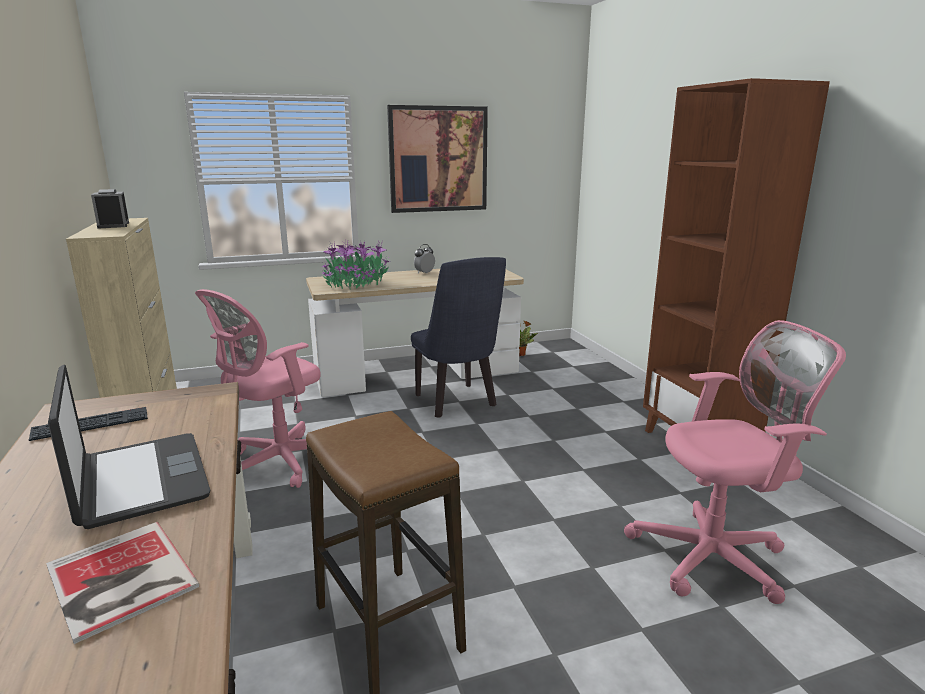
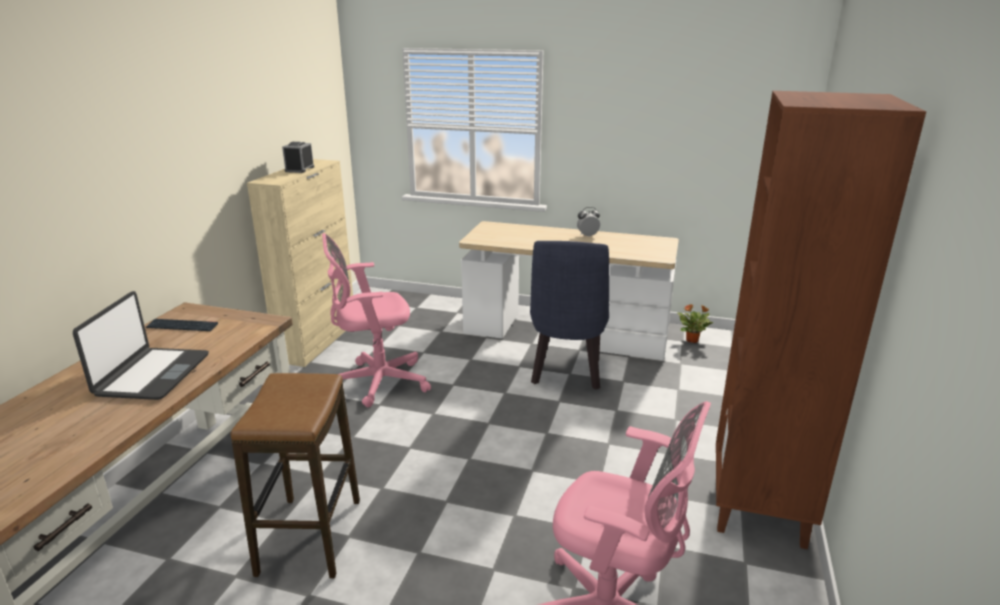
camera: 35 degrees right, 5 degrees up
book [46,522,200,644] -> none
potted plant [321,240,391,290] -> none
picture [387,105,488,213] -> none

